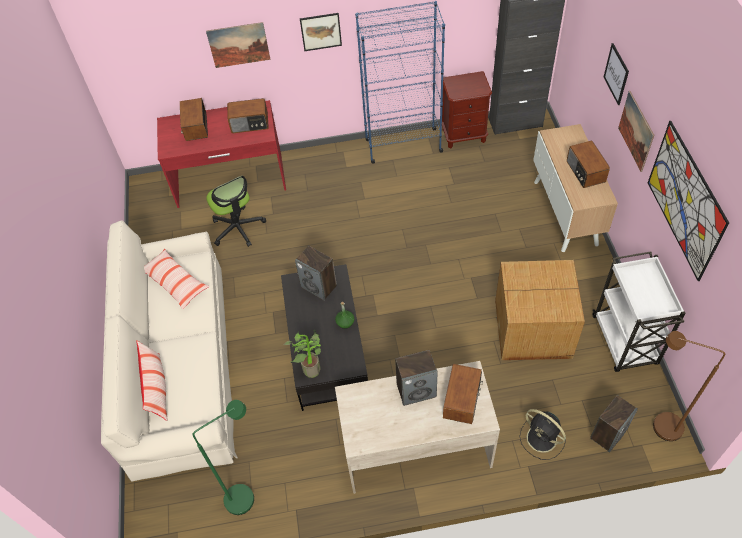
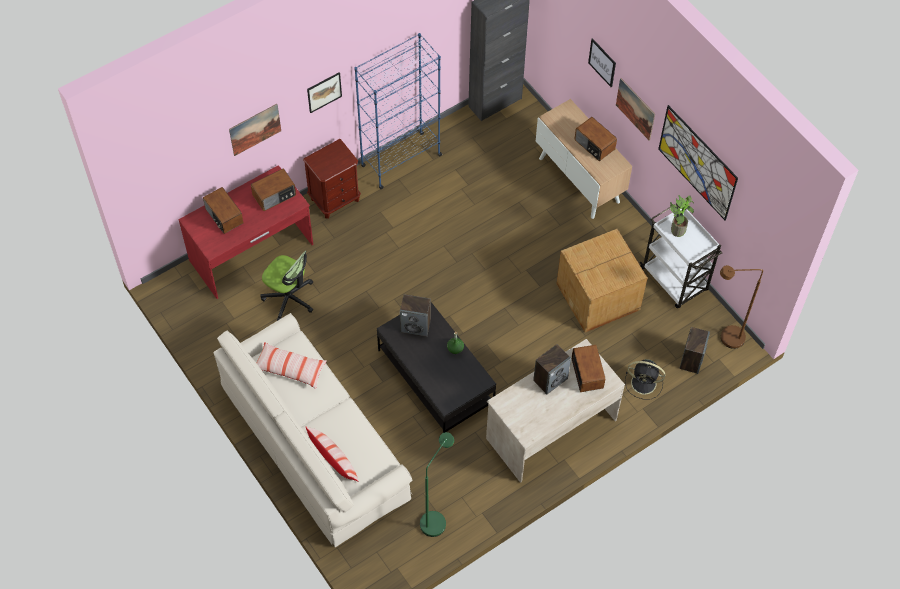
camera: 30 degrees left, 5 degrees up
potted plant [283,330,321,378] -> potted plant moved to [670,195,694,237]
brown nightstand [442,71,492,148] -> brown nightstand moved to [303,139,361,219]

